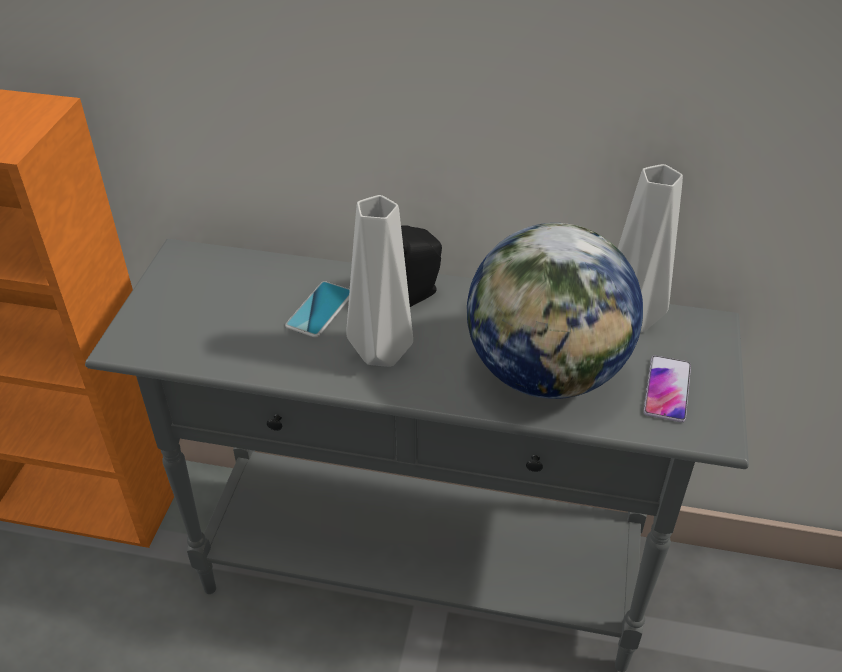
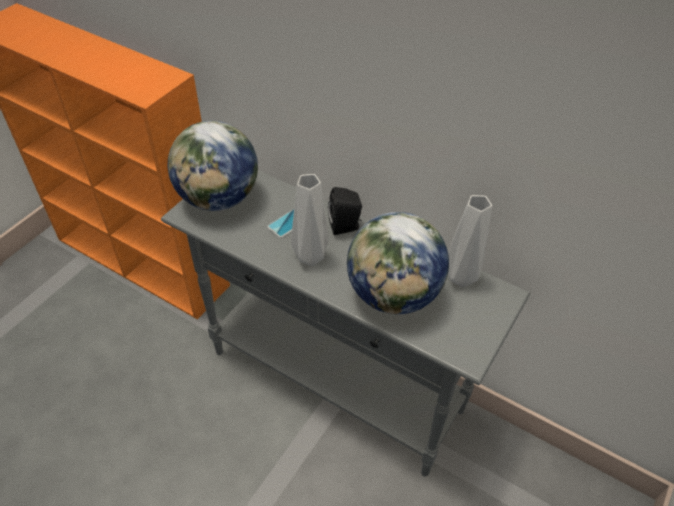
camera: 20 degrees right, 5 degrees up
phone [644,356,691,422] -> none
none -> globe [168,121,258,211]

